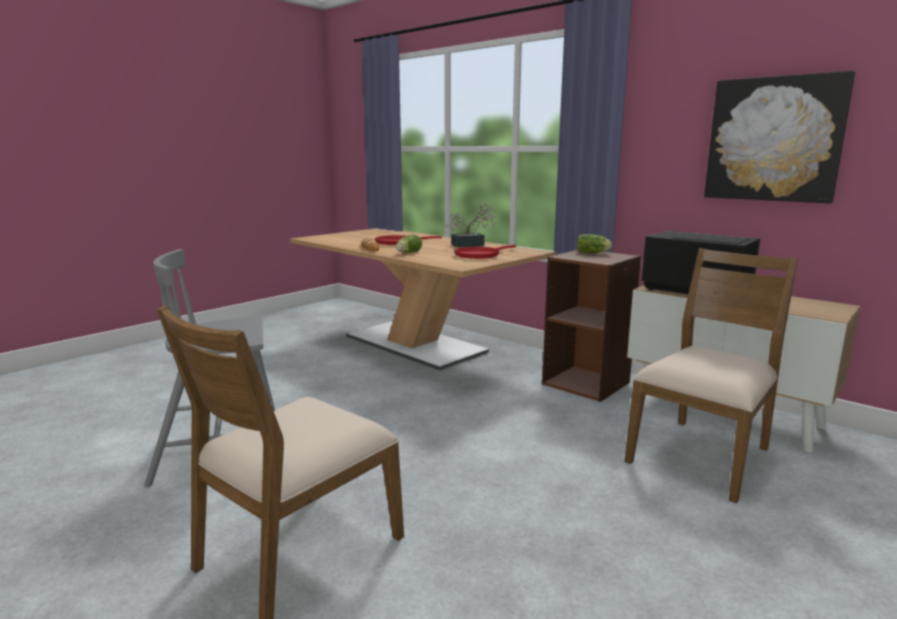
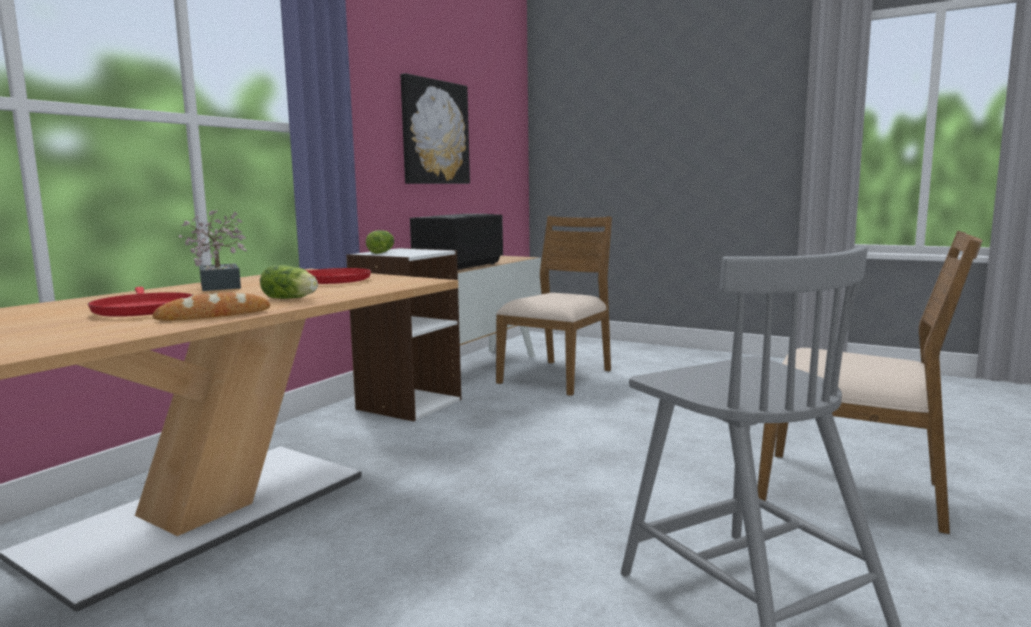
camera: 100 degrees left, 5 degrees down
brown bookcase [542,249,641,402] -> white bookcase [346,248,461,421]
brown chair [625,248,798,504] -> brown chair turned 90 degrees clockwise [496,216,612,396]

